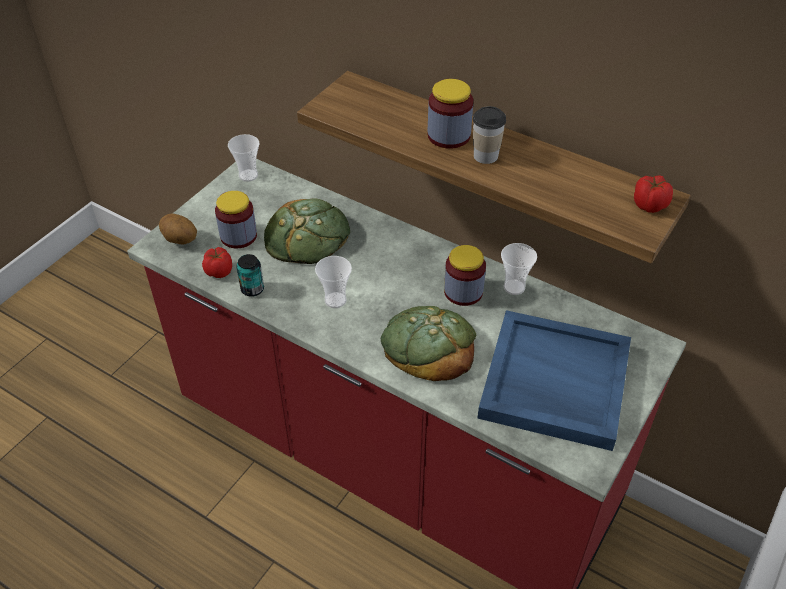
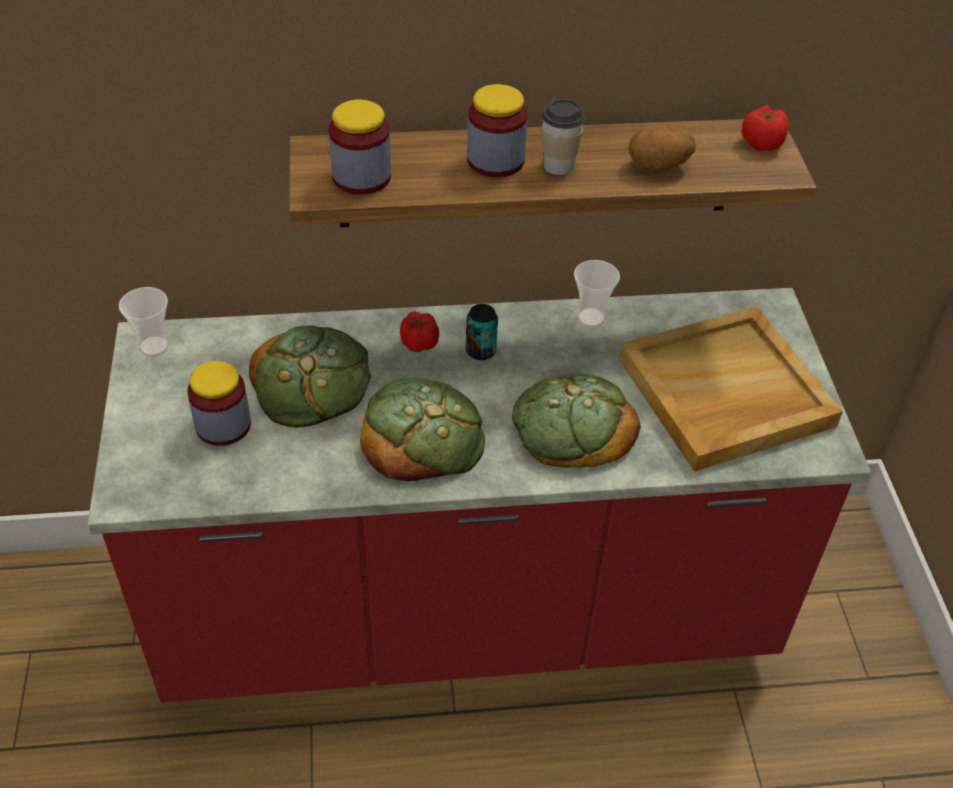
camera: 40 degrees left, 0 degrees up
potato [159,213,197,244] -> potato moved to [628,125,695,171]
tomato [202,247,232,278] -> tomato moved to [400,311,440,352]
can [236,254,264,297] -> can moved to [466,304,498,360]
cup [315,256,352,308] -> bread [360,378,485,481]
jar [444,245,486,306] -> jar moved to [329,100,391,195]
blue tray [477,310,631,451] -> beige tray [618,306,843,472]

